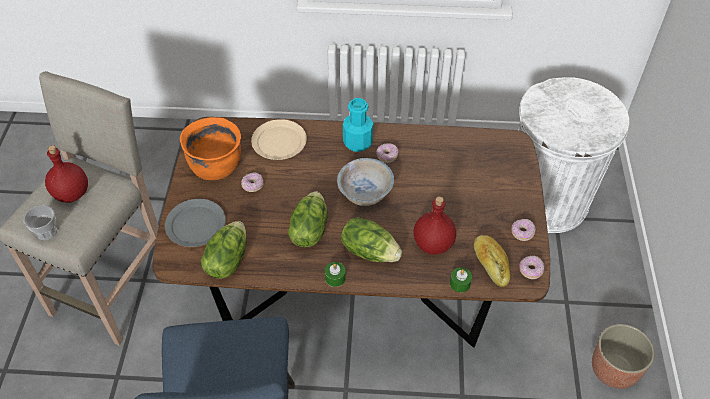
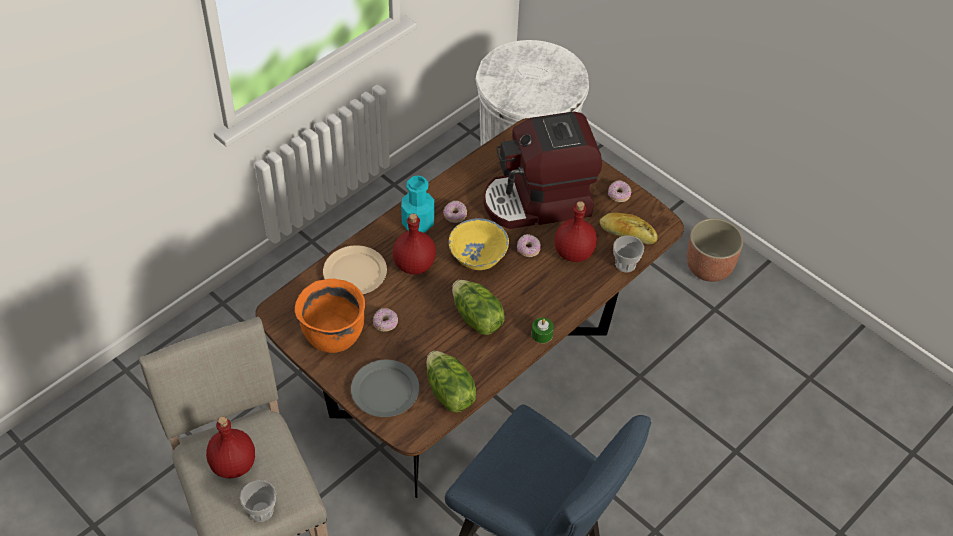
camera: 50 degrees left, 0 degrees up
white bowl [337,158,394,206] -> yellow bowl [449,218,509,270]
lettuce [341,217,402,262] -> none
green candle [450,267,472,293] -> cup [613,235,644,272]
donut [519,256,544,279] -> donut moved to [517,234,541,257]
none -> red bottle [393,214,436,275]
none -> coffee machine [484,111,602,229]

